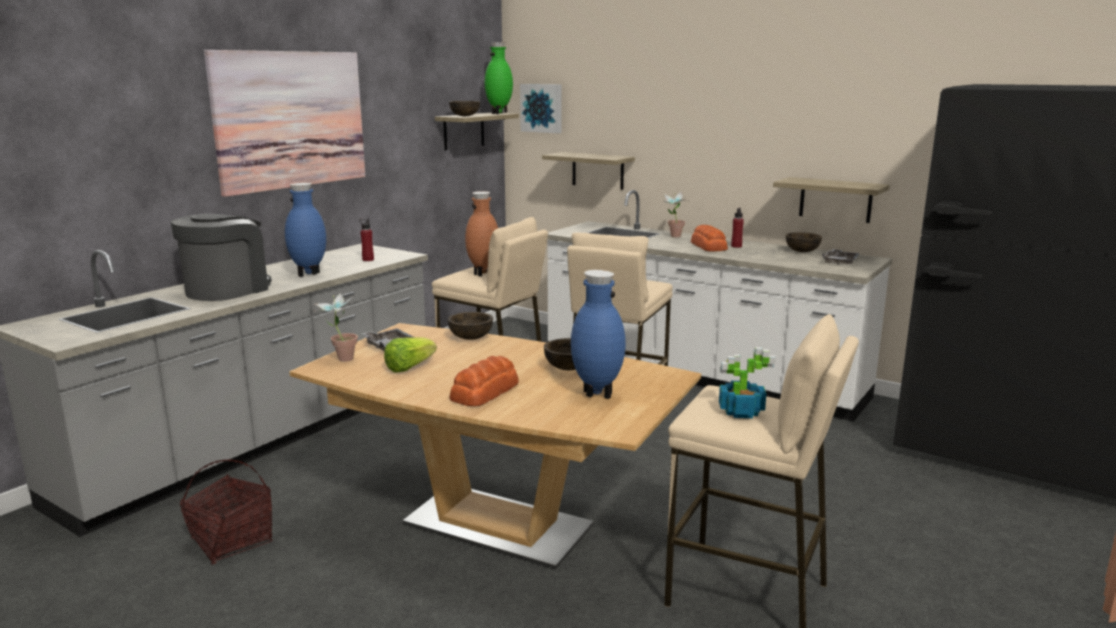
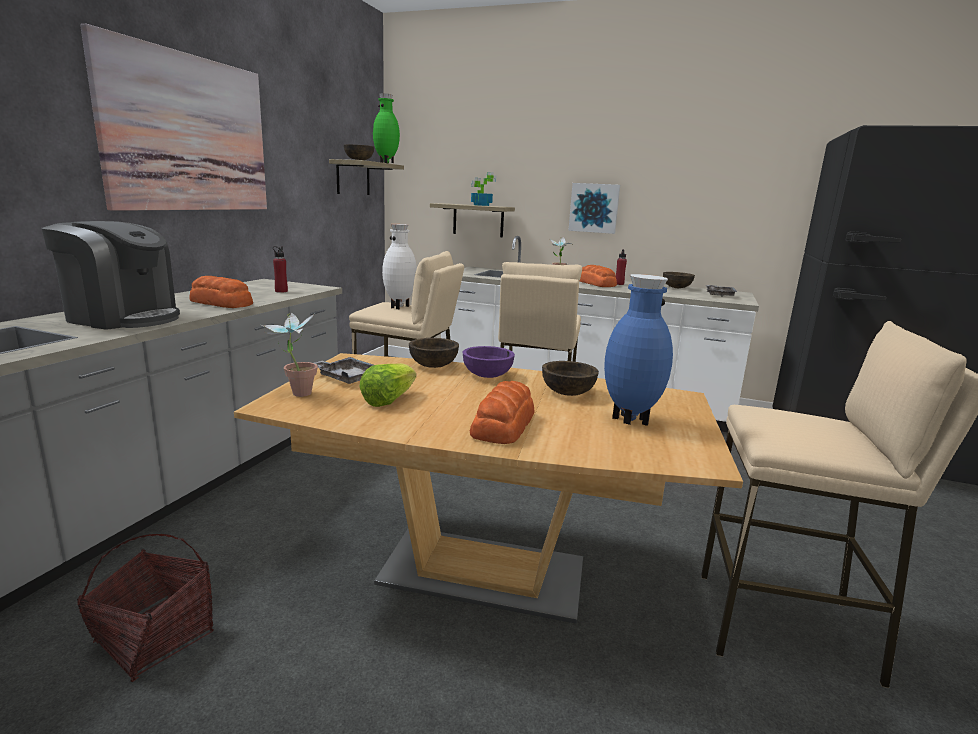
camera: 15 degrees left, 0 degrees up
coffee machine [171,214,272,301] -> coffee machine turned 90 degrees clockwise [42,221,180,330]
blue vase [285,183,326,277] -> bread [189,276,253,308]
brown vase [465,191,498,276] -> white vase [382,224,417,309]
picture [520,84,562,133] -> picture moved to [568,183,620,234]
potted plant [719,347,776,418] -> potted plant moved to [471,172,496,206]
shelf [773,177,890,223] -> none
none -> purple bowl [463,346,515,378]

